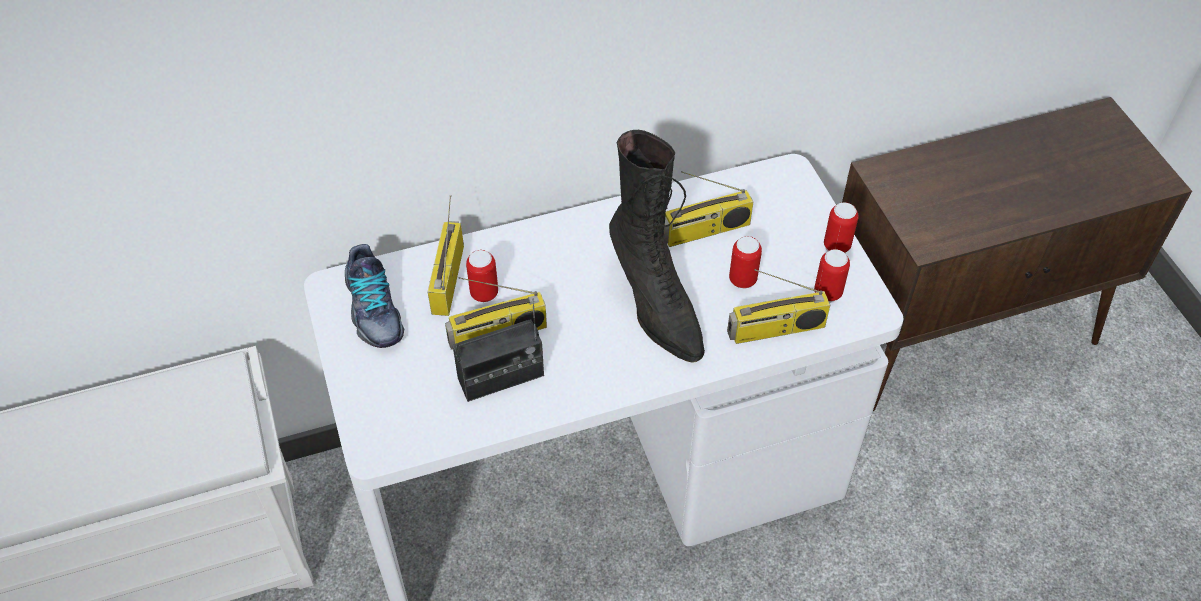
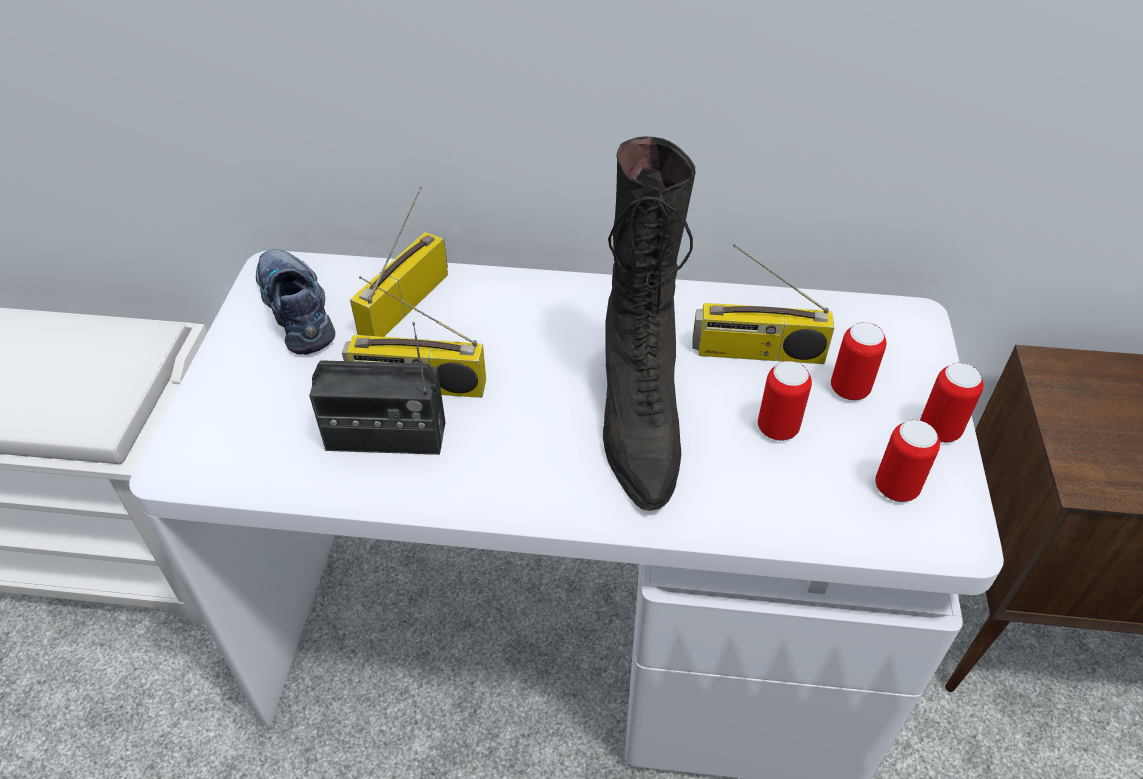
camera: 25 degrees right, 5 degrees down
shoe [345,244,404,348] -> shoe turned 150 degrees clockwise [256,249,335,355]
can [466,250,498,302] -> can moved to [831,322,886,400]
radio [727,269,830,344] -> none

